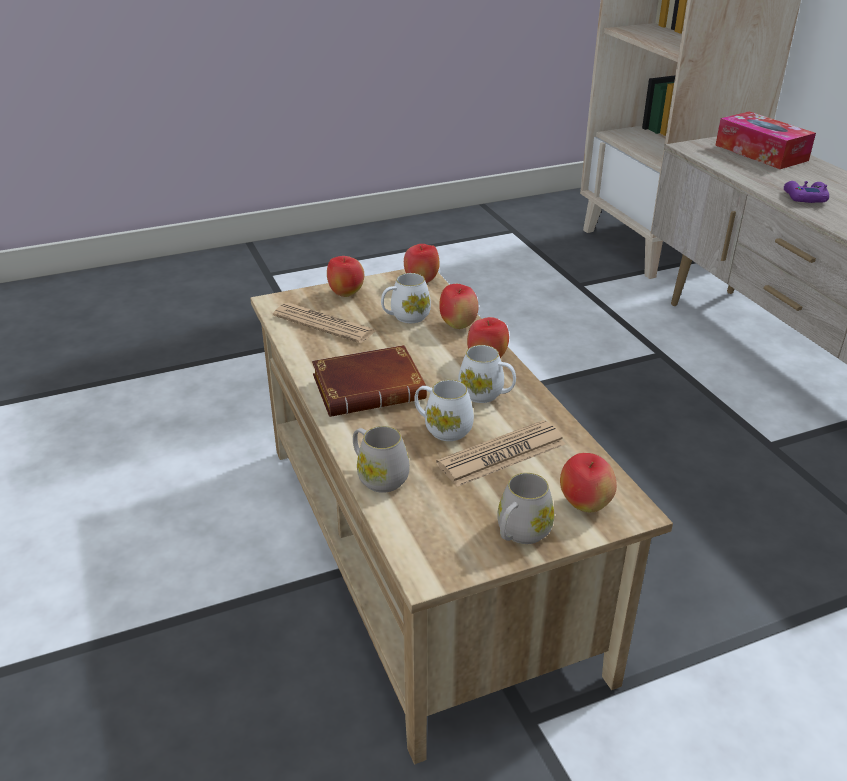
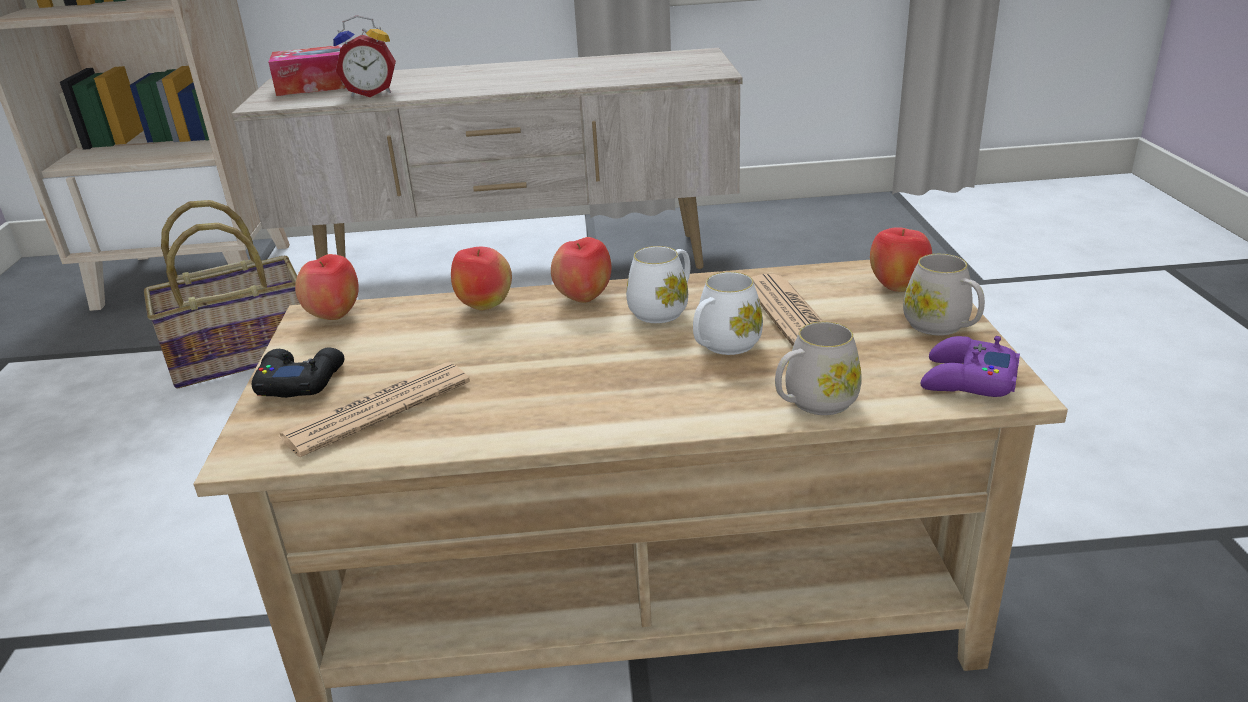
camera: 70 degrees left, 5 degrees down
brown book [312,345,427,417] -> none
apple [327,256,364,297] -> black game controller [252,347,344,398]
white mug [381,273,431,323] -> none
purple game controller [784,181,829,203] -> purple game controller moved to [920,336,1020,397]
none -> basket [144,200,300,388]
none -> alarm clock [333,16,396,97]

